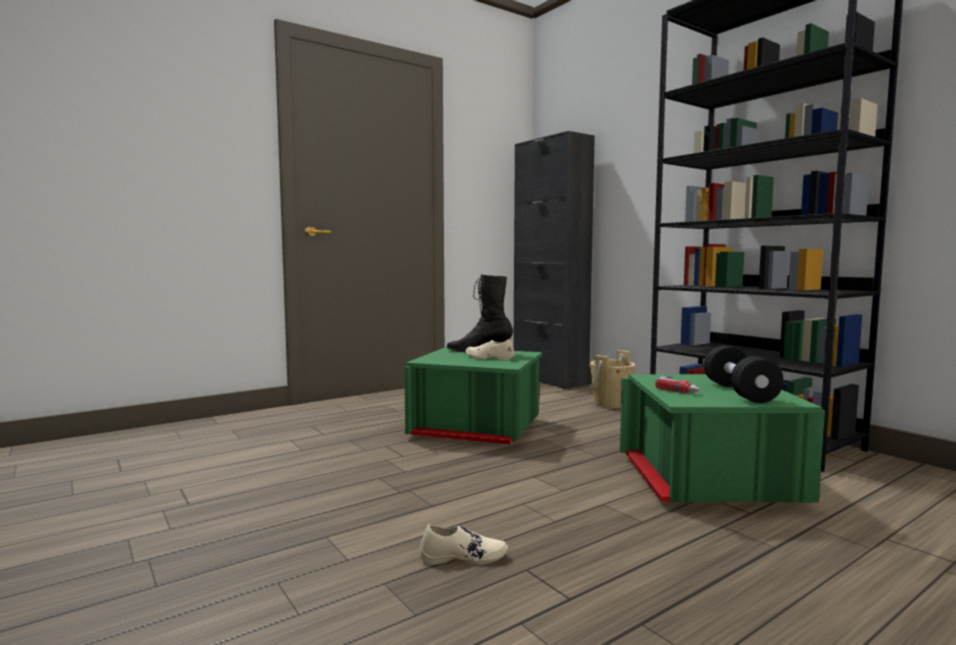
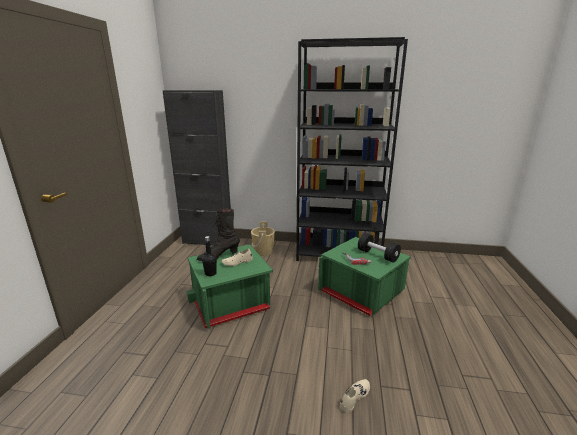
camera: 45 degrees left, 15 degrees up
none -> black bottle [202,236,217,276]

